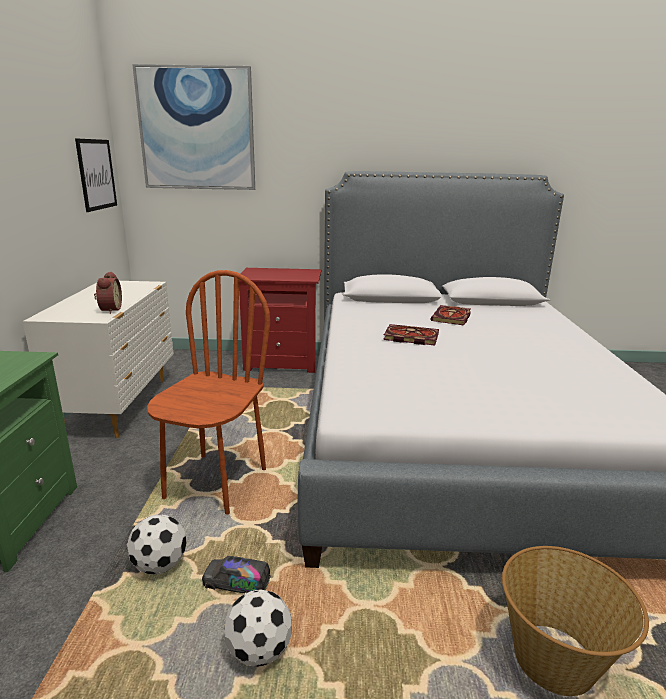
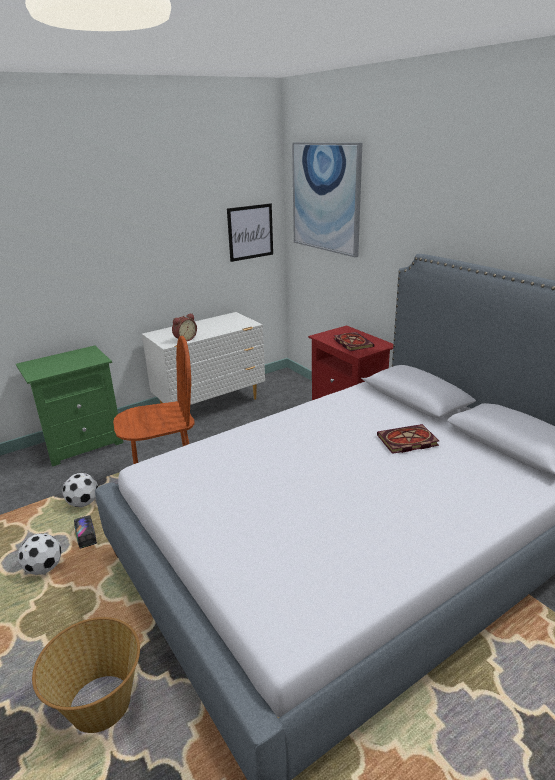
camera: 55 degrees right, 5 degrees up
book [383,324,439,346] -> book moved to [333,332,375,351]

